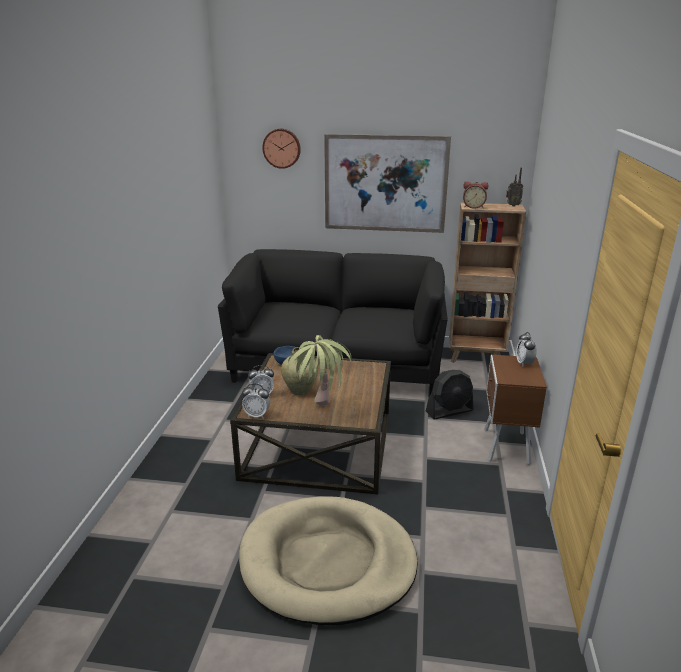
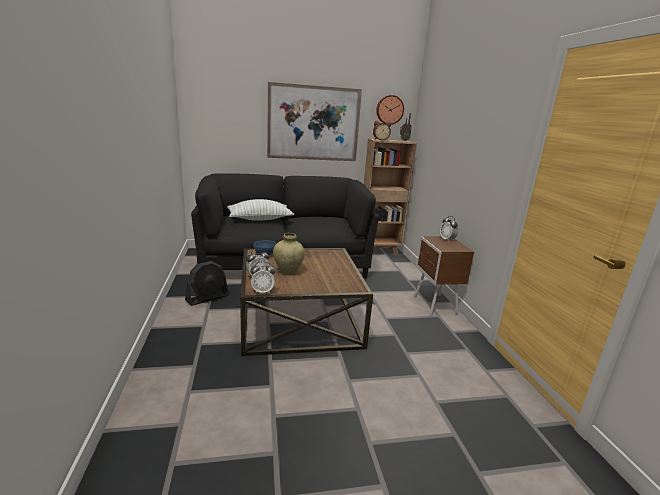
camera: 20 degrees left, 5 degrees down
beige dog bed [239,496,418,625] -> none
wall clock [262,129,301,169] -> wall clock moved to [376,95,404,125]
potted plant [287,335,351,406] -> none
black fan [426,370,474,420] -> black fan moved to [185,261,229,306]
none -> pillow [227,199,294,221]

